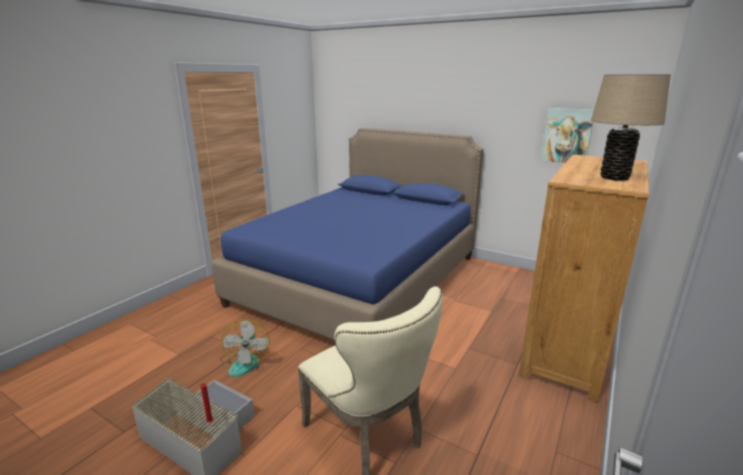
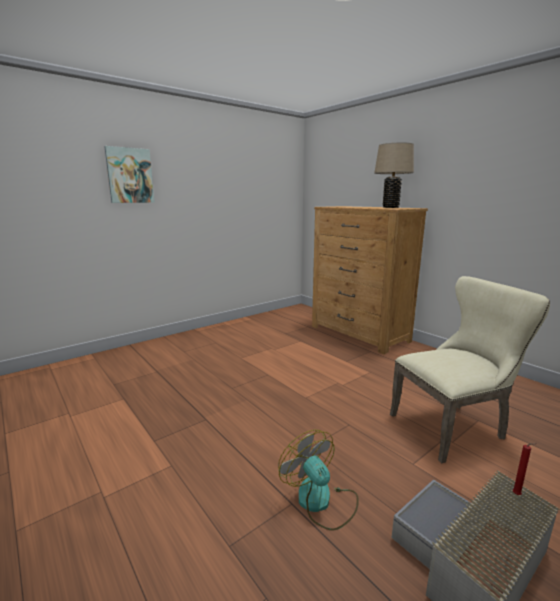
camera: 70 degrees left, 5 degrees down
blue bed [211,128,484,340] -> none
fan [220,319,270,377] -> fan turned 135 degrees counterclockwise [278,430,359,531]
picture [540,108,594,163] -> picture moved to [104,146,155,203]

